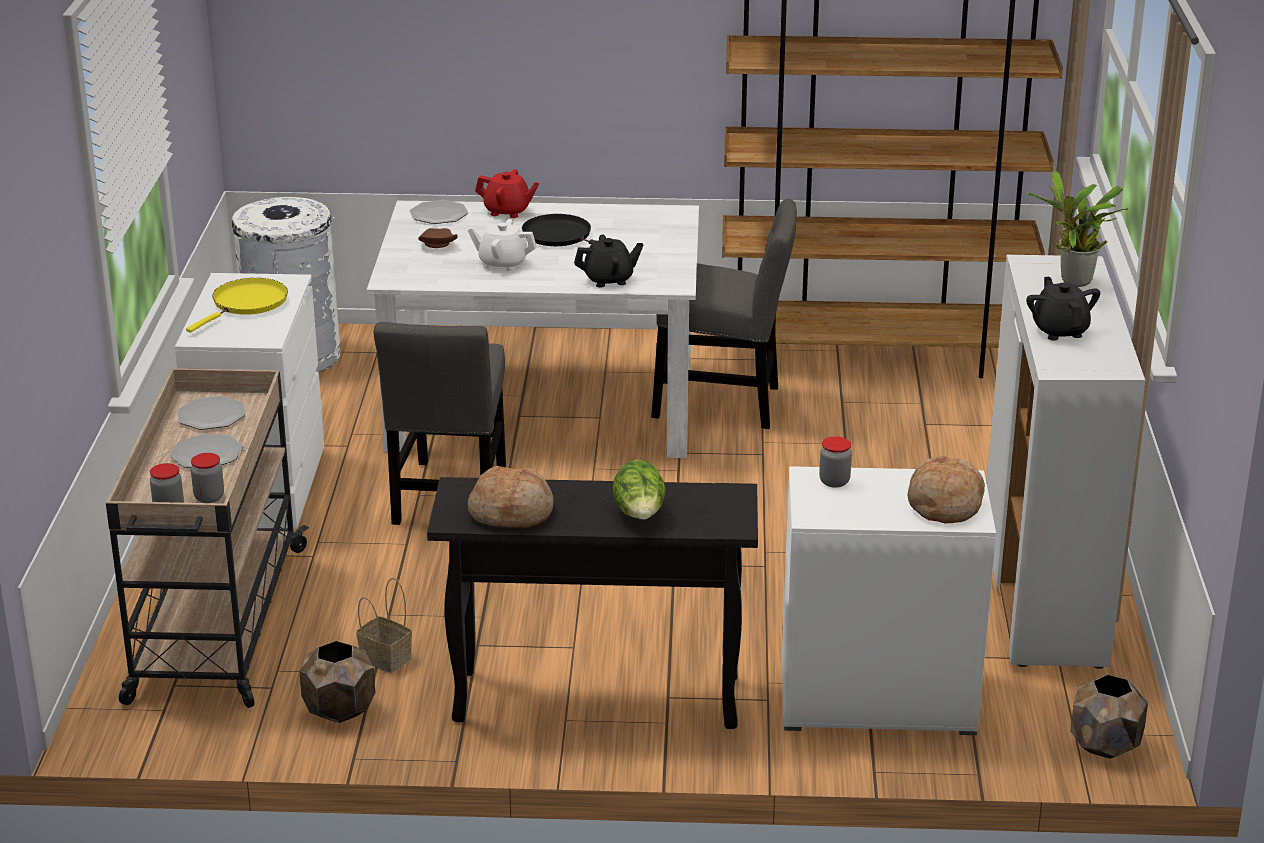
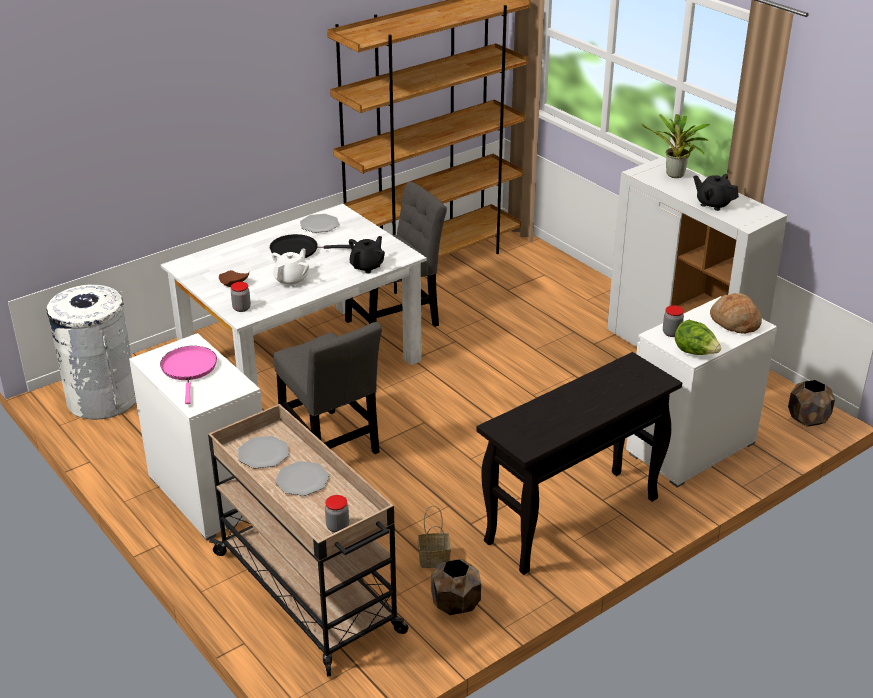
camera: 40 degrees left, 5 degrees up
yellow frying pan [186,278,288,333] -> pink frying pan [160,346,217,404]
jar [191,453,224,503] -> jar moved to [231,282,251,312]
plate [410,200,468,224] -> plate moved to [300,214,339,233]
white teapot [468,219,537,271] -> white teapot turned 150 degrees clockwise [272,249,309,287]
bread [468,466,553,528] -> none
red teapot [475,169,540,218] -> none
lettuce [613,460,666,520] -> lettuce moved to [675,320,721,355]

